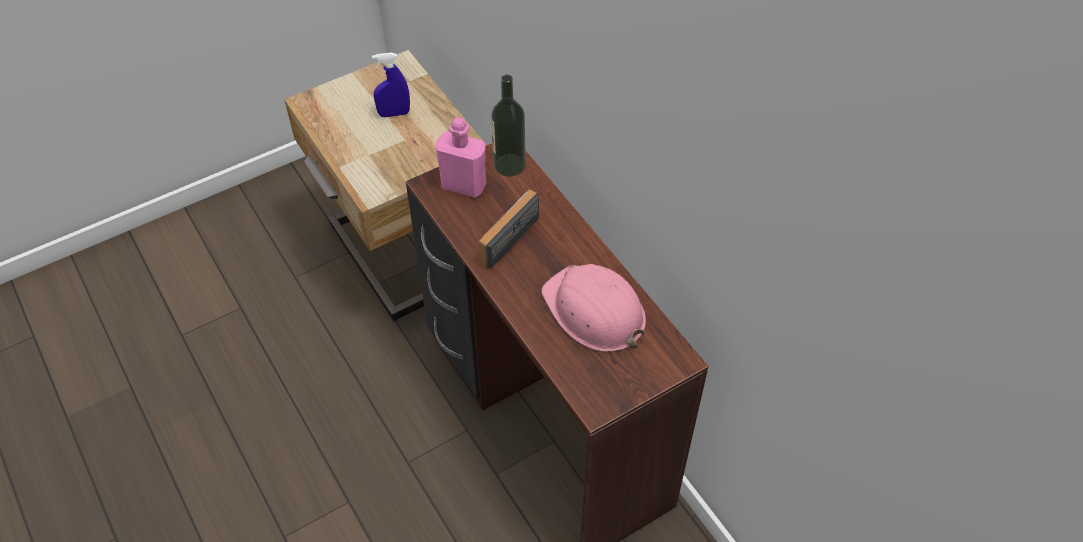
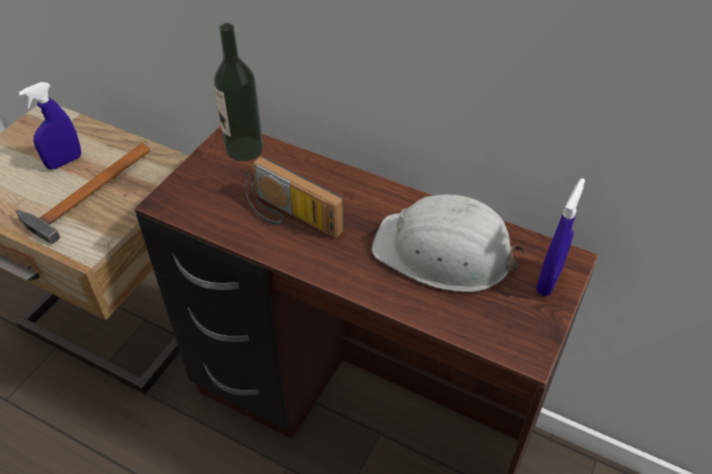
camera: 30 degrees left, 5 degrees down
pink bottle [436,117,486,198] -> none
radio [479,189,539,269] -> radio turned 60 degrees counterclockwise [245,156,344,238]
pink hard hat [541,264,646,352] -> white hard hat [372,195,525,292]
none -> hammer [16,143,150,244]
none -> blue spray bottle [536,178,585,296]

